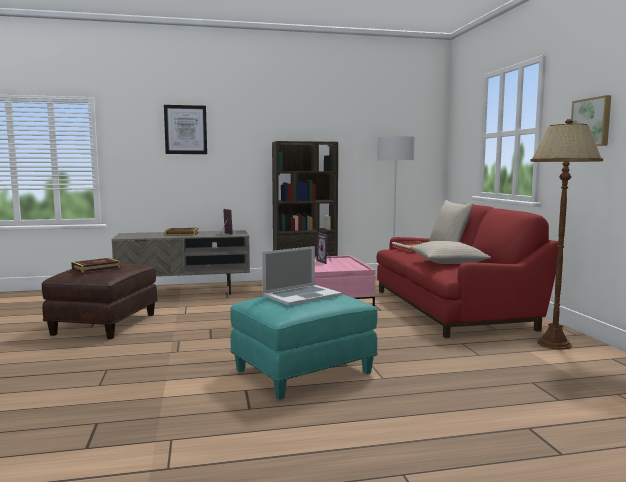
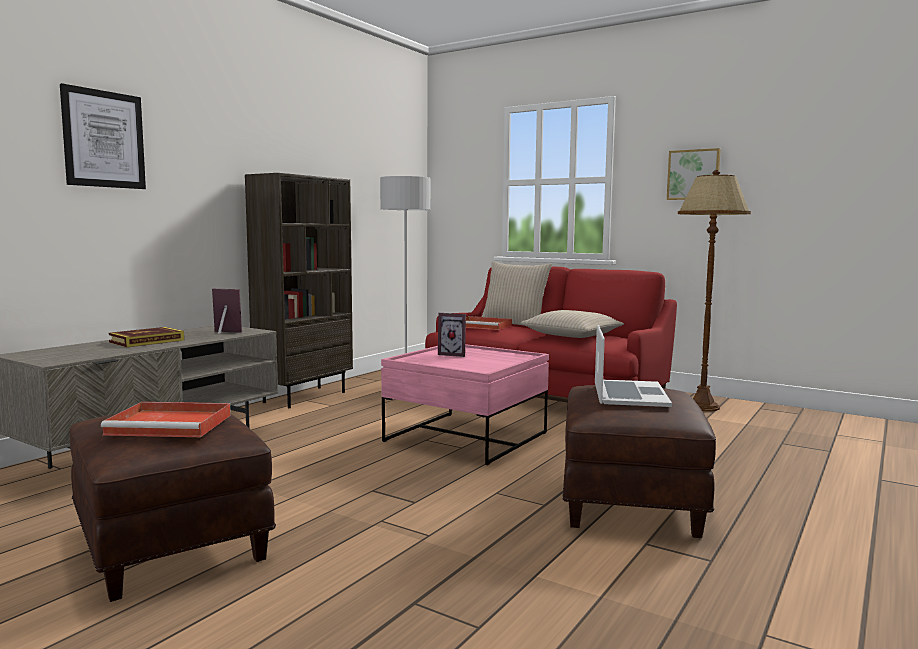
camera: 45 degrees left, 0 degrees up
book [71,258,120,273] -> red tray [101,402,231,437]
turquoise ottoman [230,294,378,400] -> brown ottoman [563,385,716,538]

